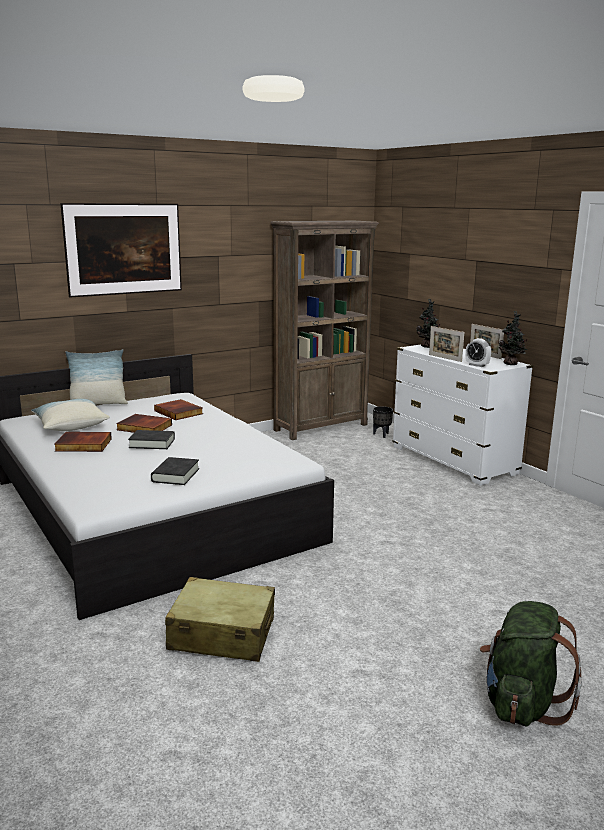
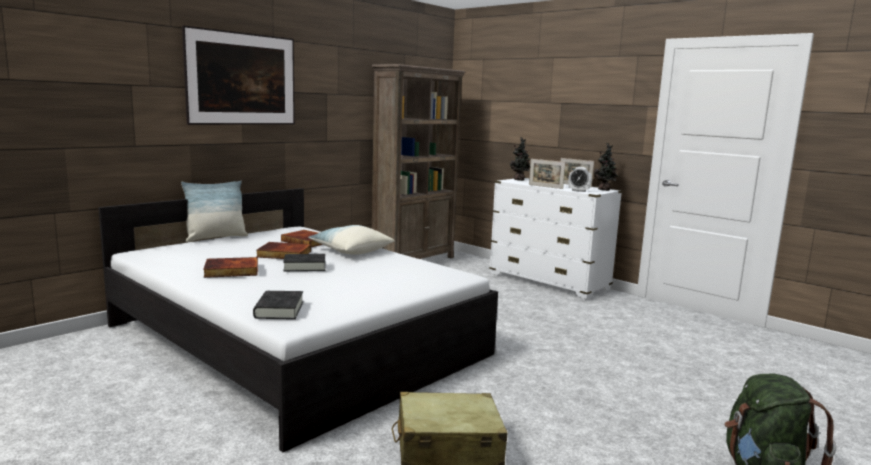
camera: 15 degrees left, 5 degrees down
pillow [31,399,110,431] -> pillow moved to [308,225,395,255]
black book [151,457,199,485] -> black book moved to [253,291,303,319]
black planter [373,406,393,438] -> none

